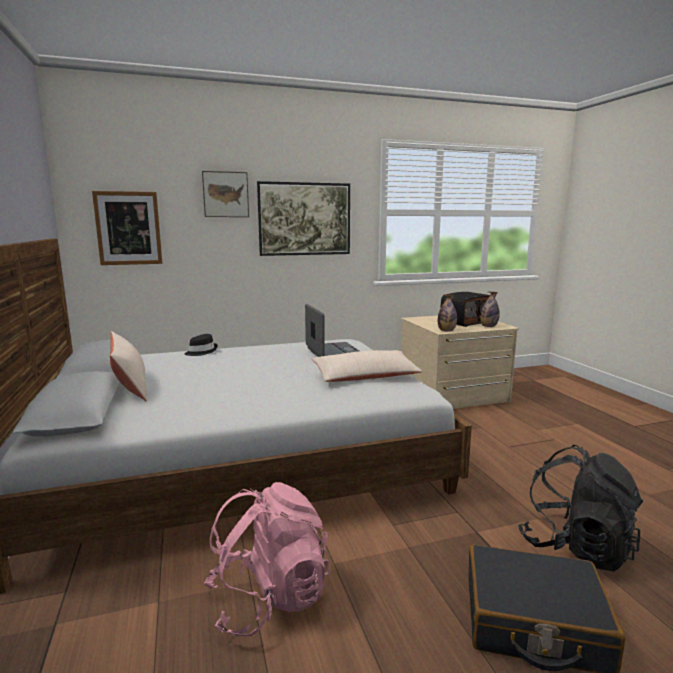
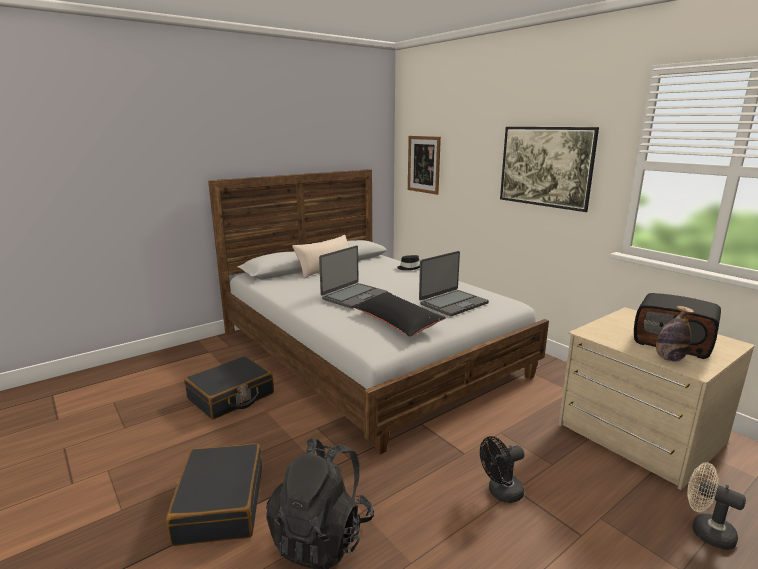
camera: 70 degrees right, 5 degrees up
picture [202,171,249,217] -> none
pink backpack [204,482,330,636] -> black suitcase [184,356,274,420]
beige pillow [312,350,422,382] -> black pillow [354,292,446,337]
bottle [438,294,457,331] -> none
none -> laptop [319,245,388,309]
none -> black fan [480,436,524,503]
none -> beige fan [687,462,746,550]

